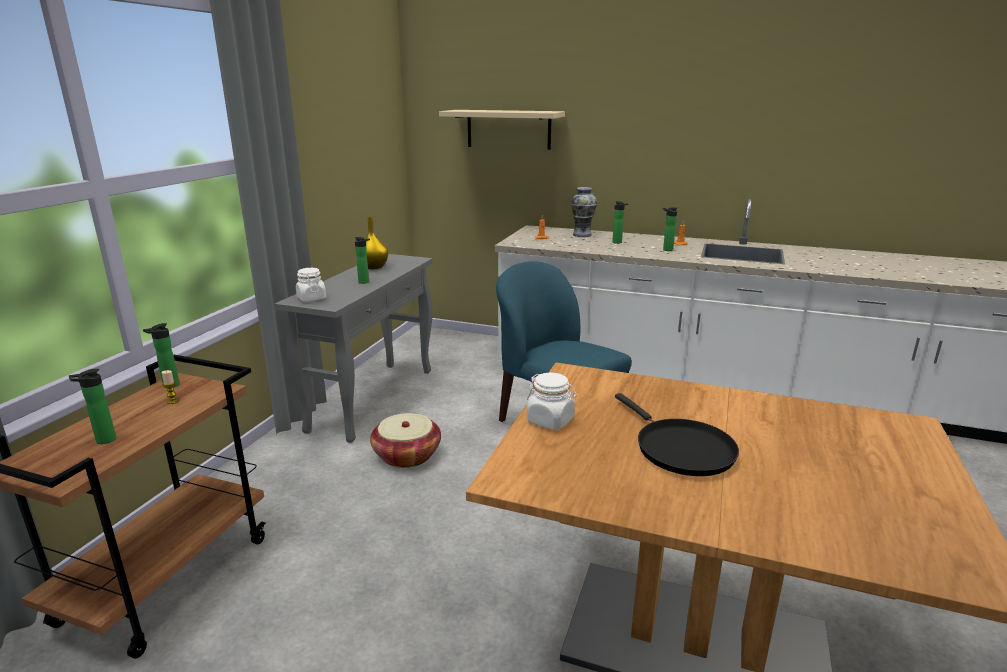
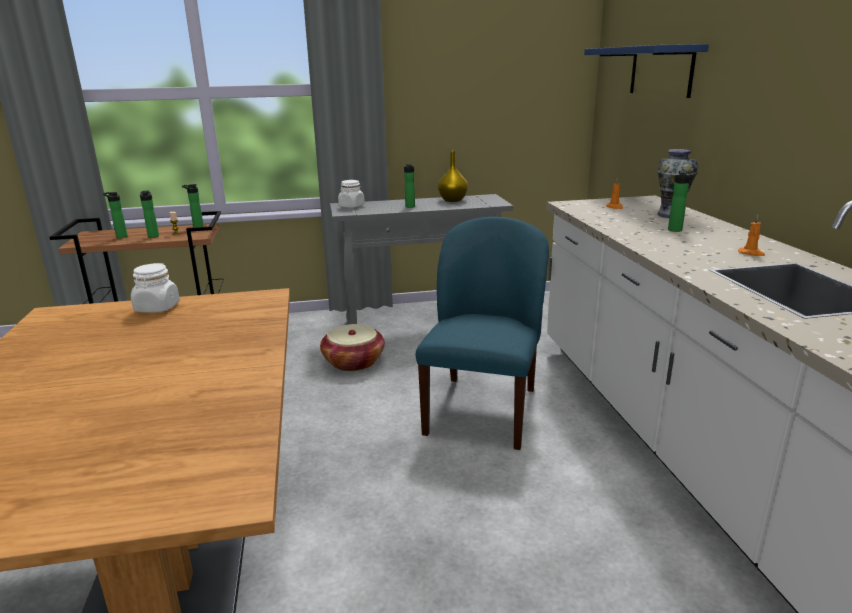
camera: 60 degrees right, 0 degrees up
beige shelf [439,110,565,150] -> blue shelf [584,44,709,98]
black frying pan [615,393,739,476] -> none
bottle [663,207,677,251] -> bottle moved to [140,191,159,238]

